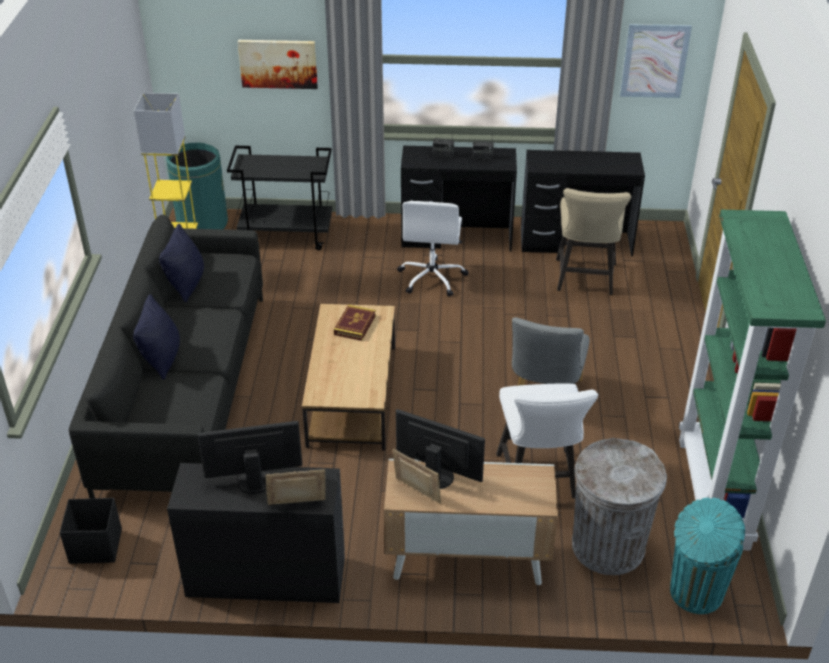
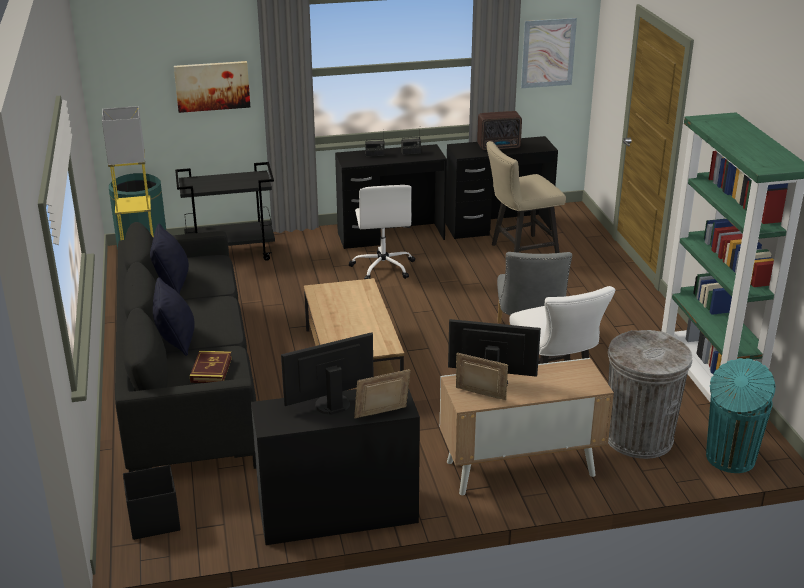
camera: 15 degrees left, 10 degrees down
book [334,305,376,341] -> book moved to [190,351,232,383]
beige chair [556,188,631,295] -> beige chair turned 75 degrees clockwise [486,141,566,253]
none -> radio [477,111,522,150]

